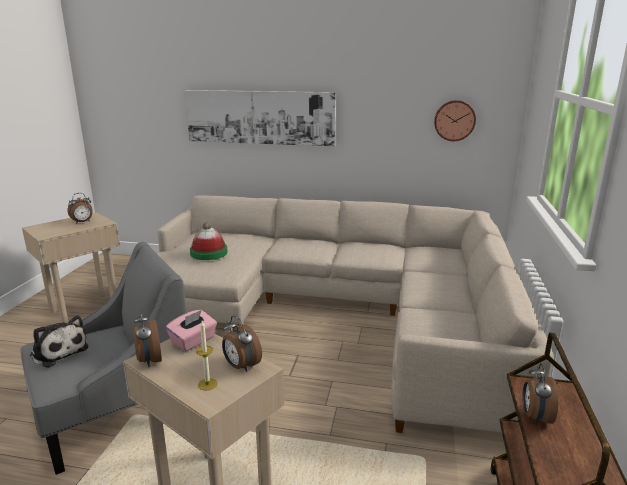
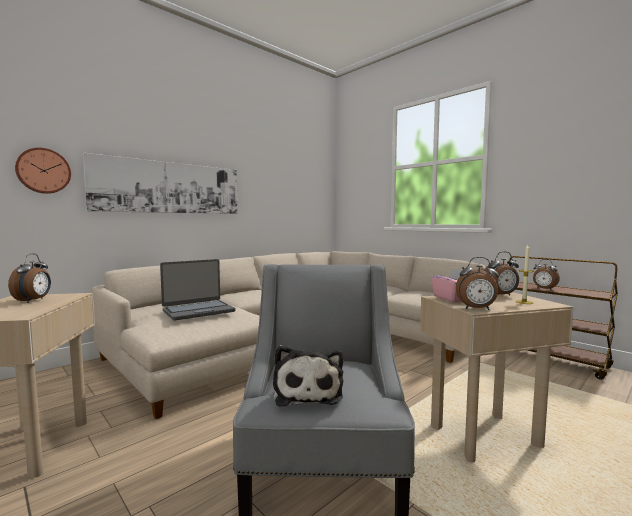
camera: 55 degrees left, 15 degrees down
plush toy [30,315,89,368] -> plush toy turned 105 degrees clockwise [273,345,343,407]
hat [190,222,228,260] -> laptop [160,259,236,321]
wall clock [434,100,476,141] -> wall clock moved to [15,148,71,194]

